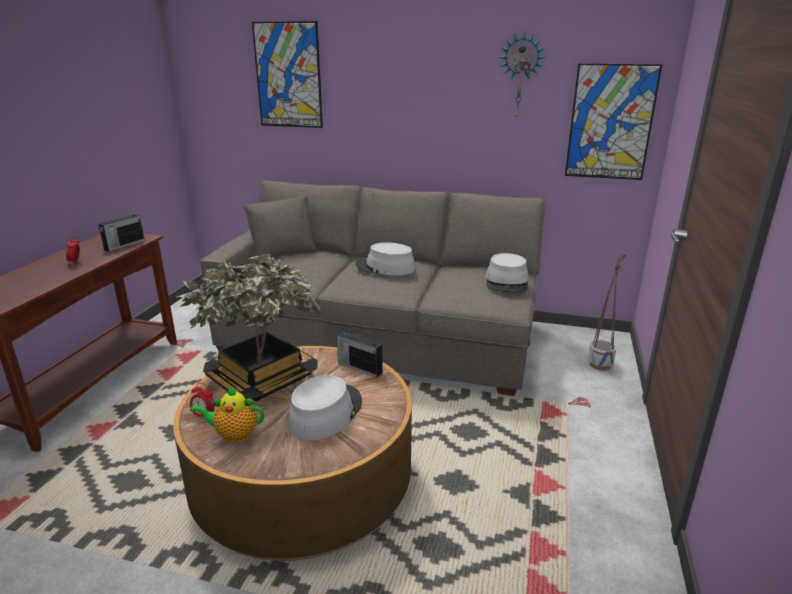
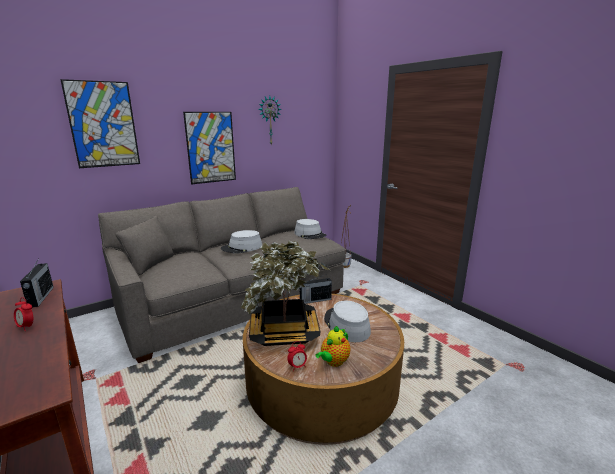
camera: 50 degrees left, 5 degrees down
picture [565,64,663,180] -> picture moved to [183,112,236,185]

